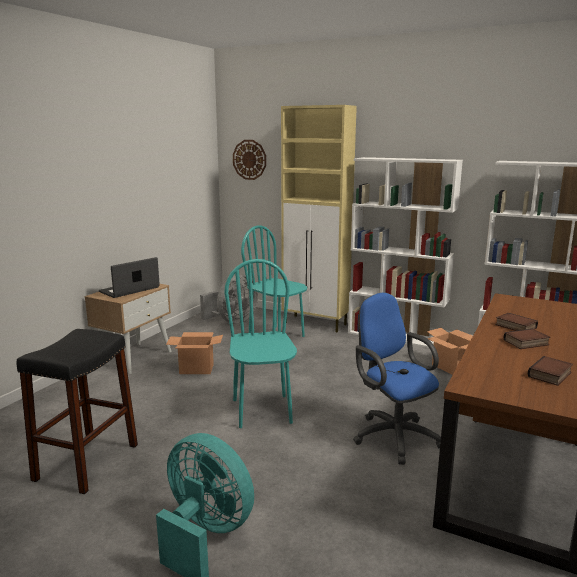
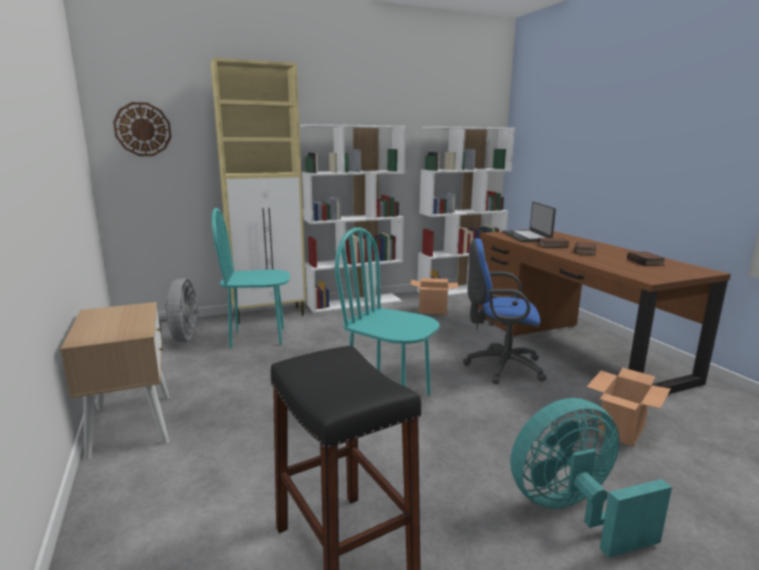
camera: 50 degrees left, 0 degrees up
laptop [99,257,160,298] -> laptop moved to [502,202,556,242]
cardboard box [166,332,223,374] -> cardboard box moved to [587,368,671,447]

